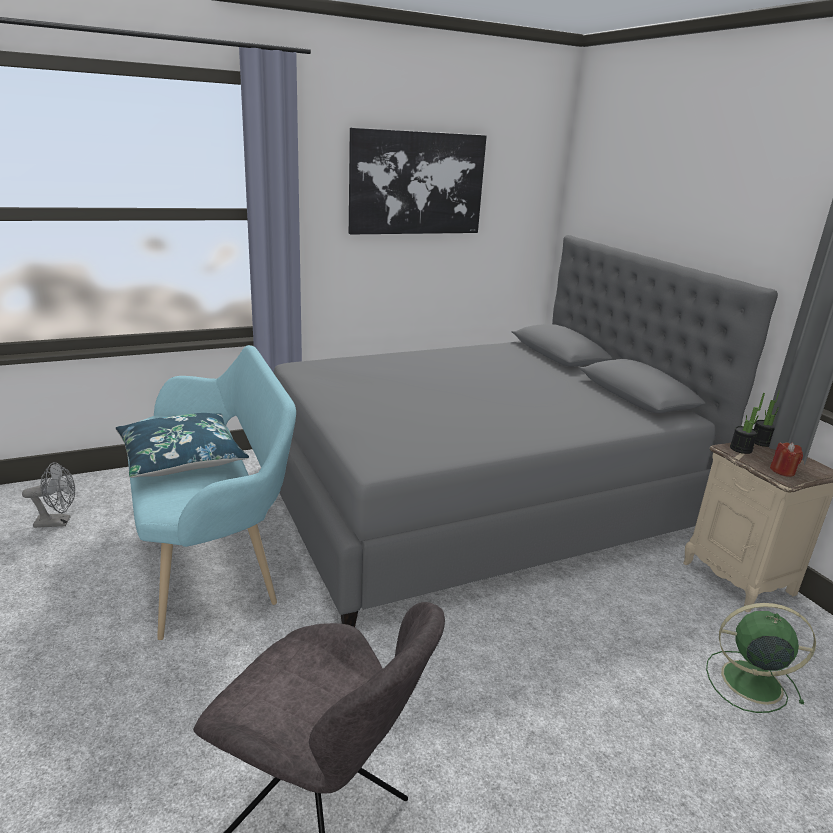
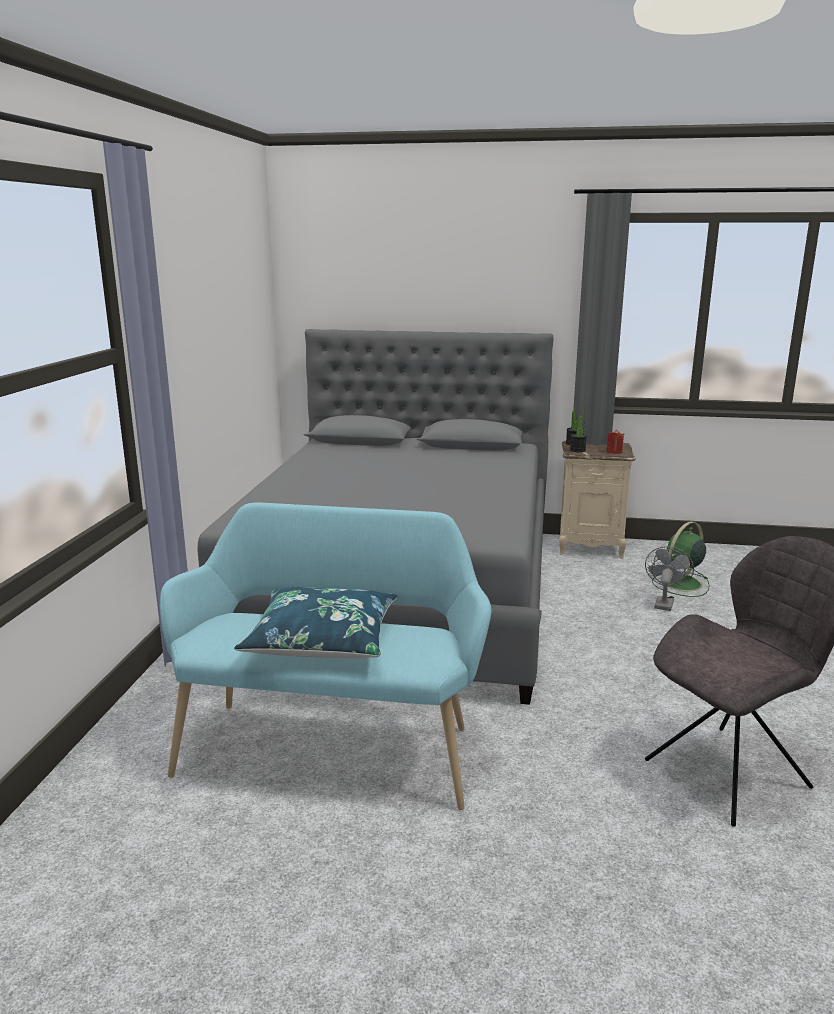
camera: 55 degrees left, 5 degrees down
grey fan [22,462,75,528] -> grey fan moved to [645,546,694,611]
picture [349,128,487,234] -> none

